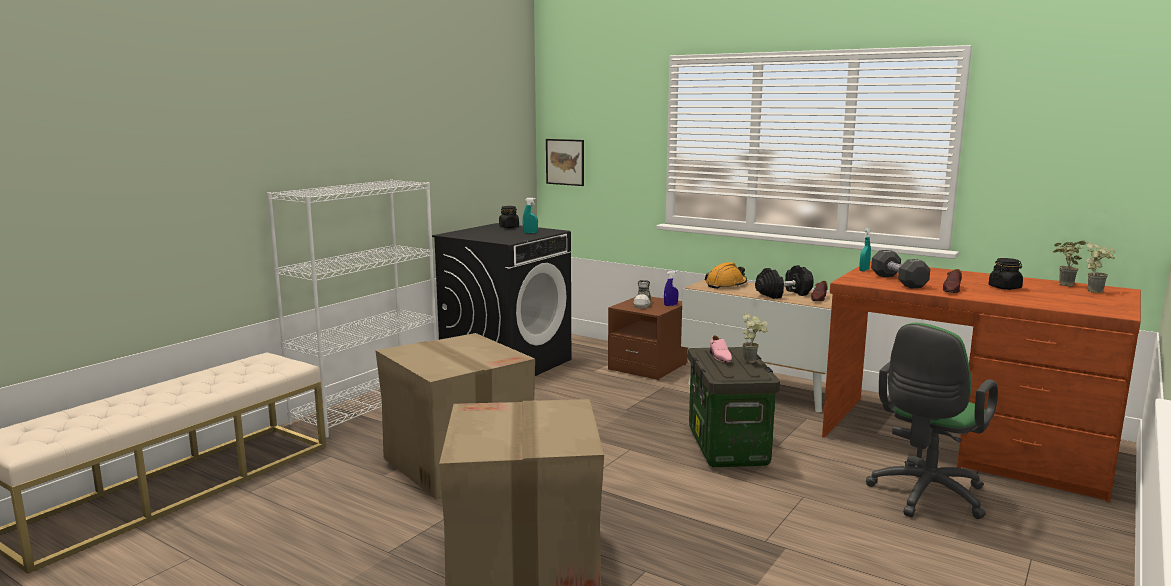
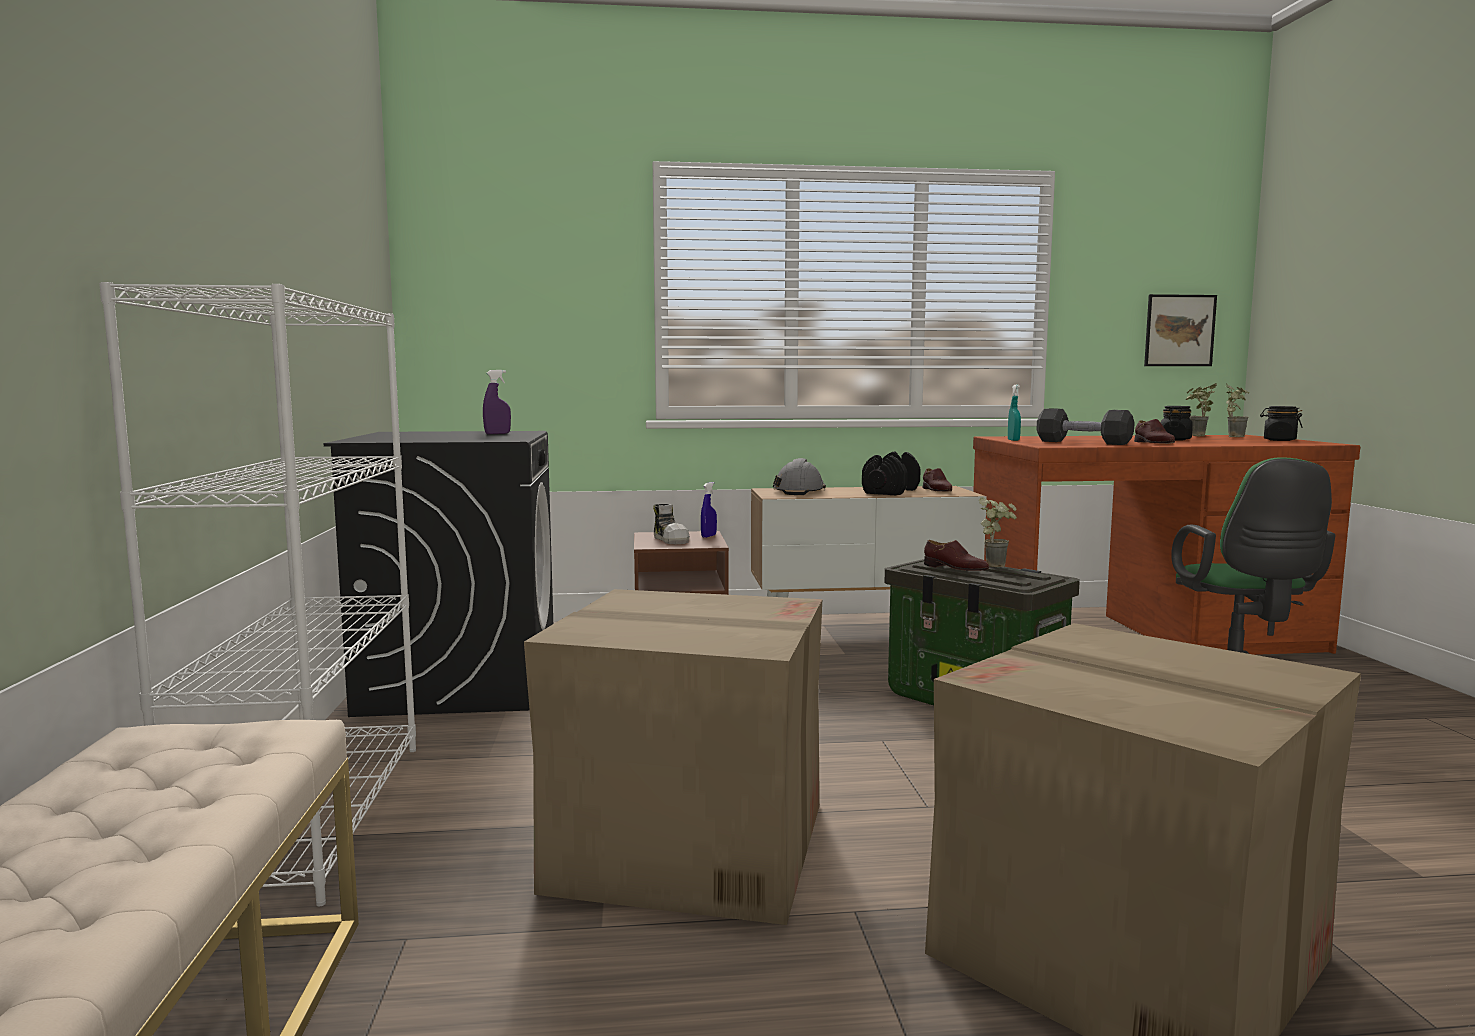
camera: 40 degrees left, 5 degrees down
black jar [499,206,519,228] -> black jar moved to [1260,406,1303,441]
turquoise spray bottle [523,198,538,233] -> purple spray bottle [483,370,511,434]
picture [546,139,584,186] -> picture moved to [1144,294,1217,366]
orange hard hat [705,262,747,289] -> grey hard hat [773,458,826,495]
pink shoe [710,335,732,362] -> brown shoe [924,540,989,571]

